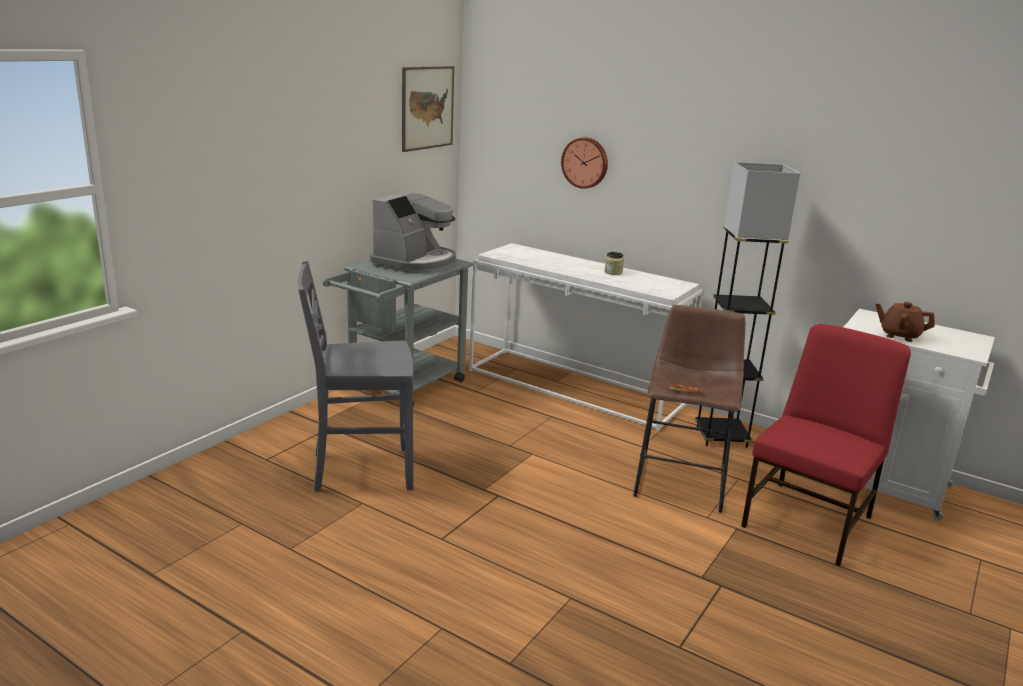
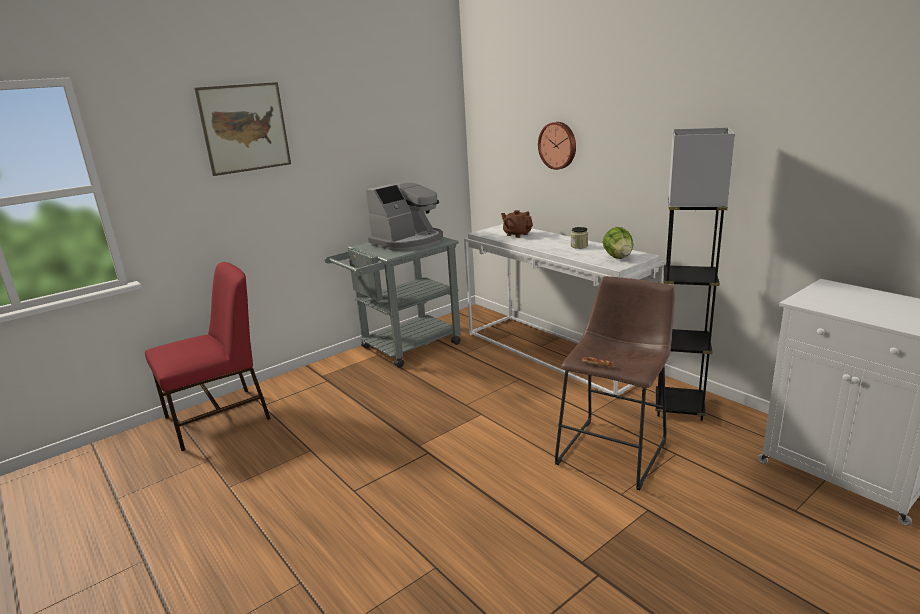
camera: 20 degrees right, 0 degrees up
grey chair [298,261,413,492] -> none
picture [402,66,454,152] -> picture moved to [194,82,291,176]
red chair [741,324,911,566] -> red chair moved to [145,262,271,451]
brown teapot [876,302,935,342] -> brown teapot moved to [501,210,533,238]
none -> lettuce [603,227,633,259]

